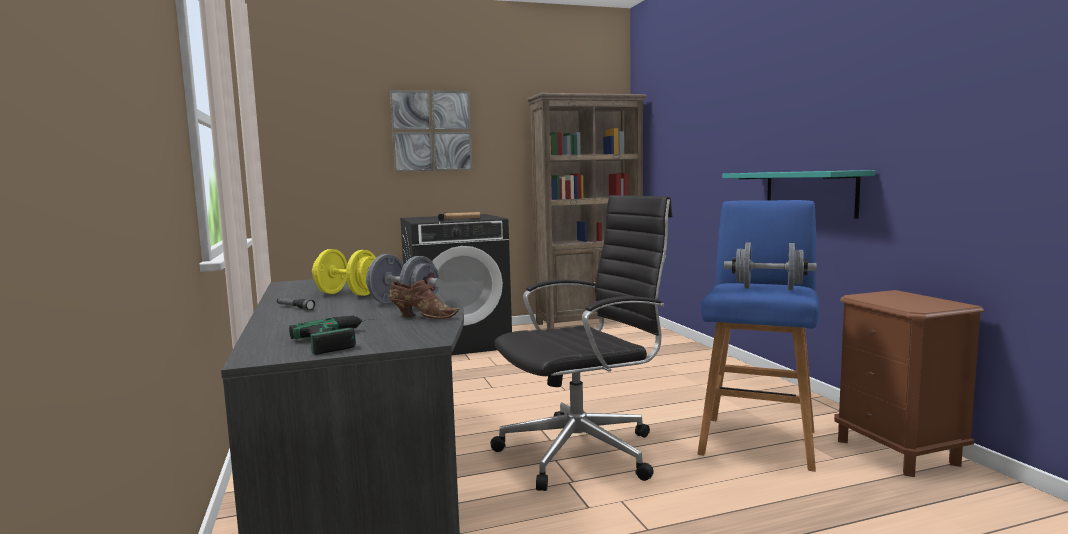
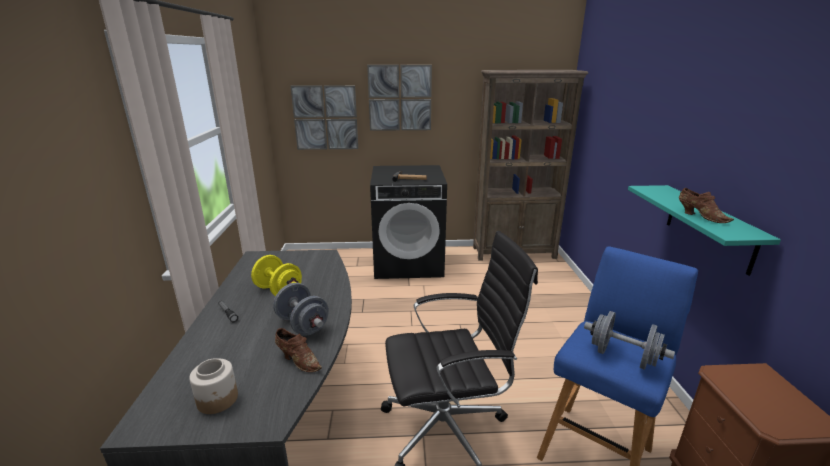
camera: 15 degrees right, 15 degrees up
power drill [289,316,376,355] -> jar [189,358,238,414]
none -> picture [290,85,358,150]
none -> brown shoe [679,188,734,223]

